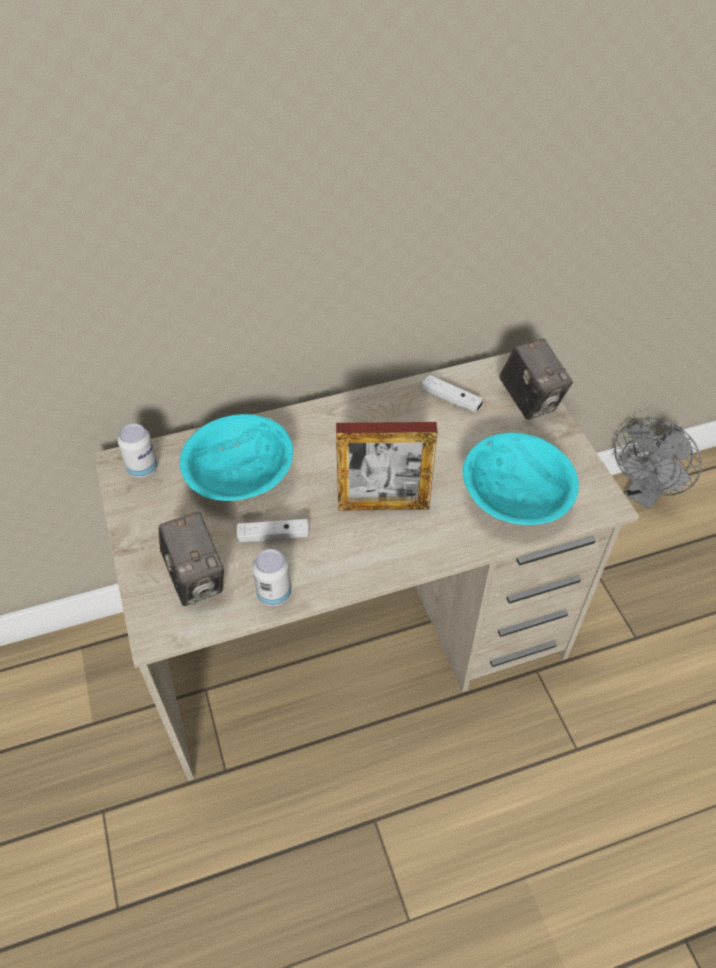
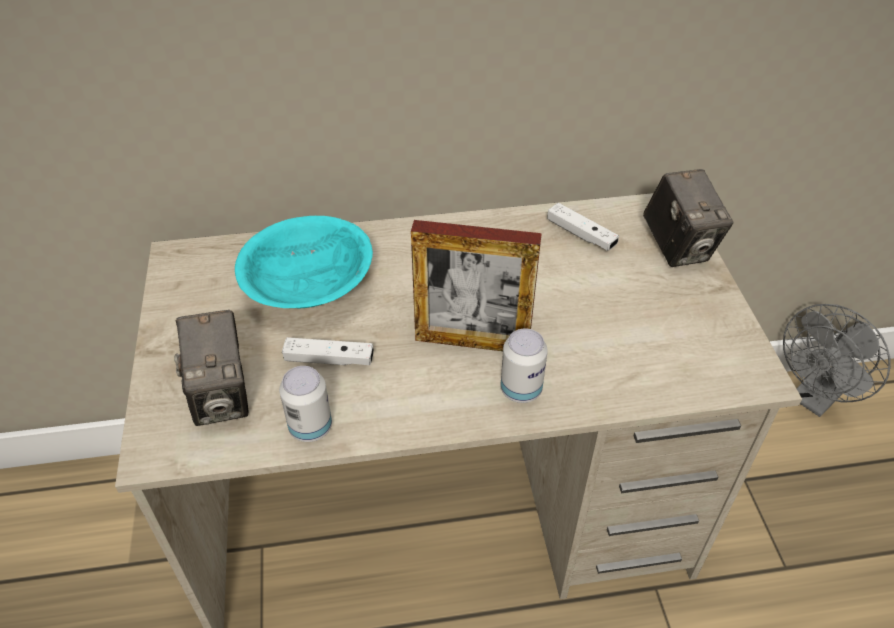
camera: 10 degrees right, 5 degrees down
can [118,424,158,478] -> can moved to [500,329,548,403]
turquoise bowl [463,433,579,525] -> none

